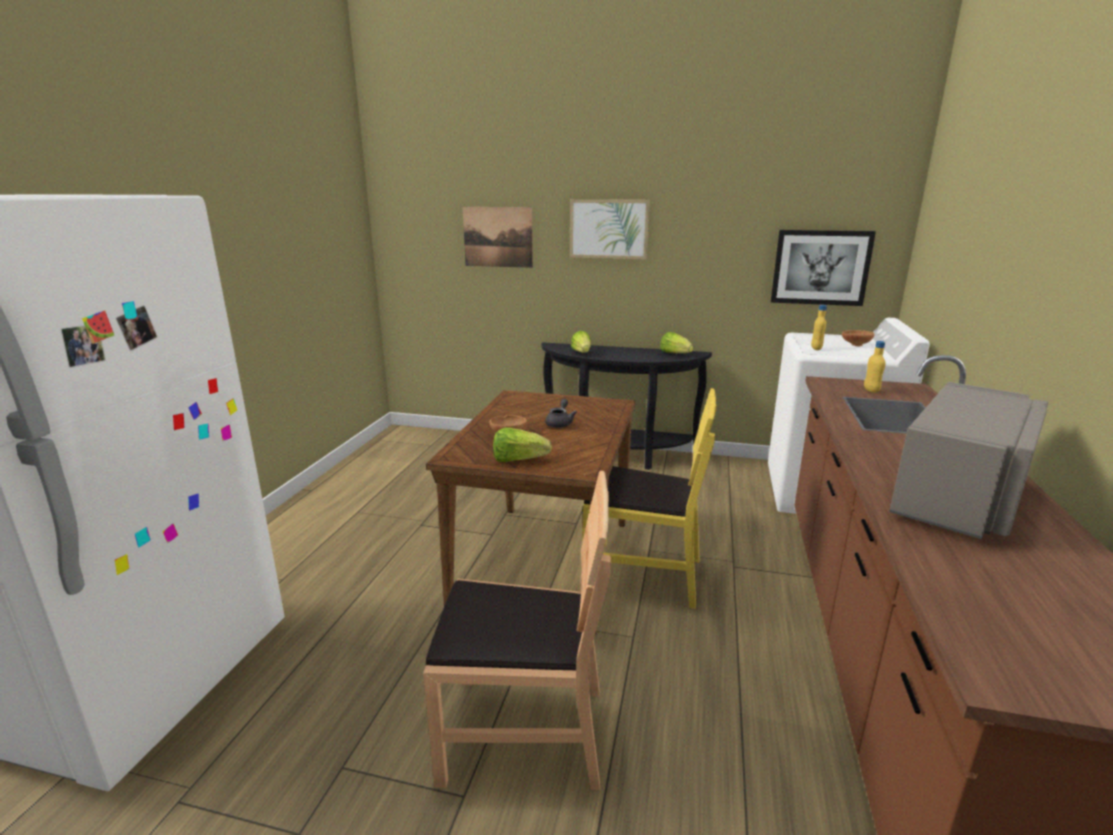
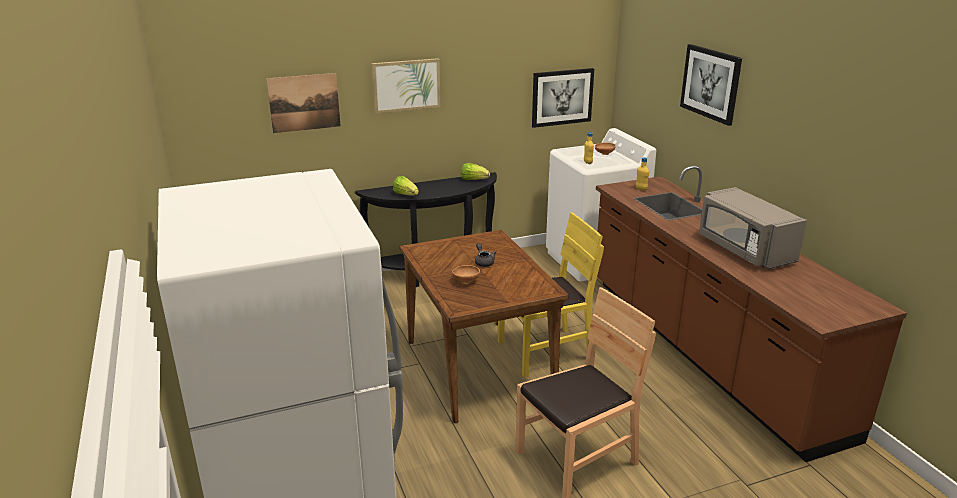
camera: 35 degrees left, 5 degrees up
lettuce [493,427,552,462] -> none
grey microwave [889,382,1048,539] -> grey microwave turned 150 degrees clockwise [699,187,807,269]
none -> picture [680,44,742,126]

